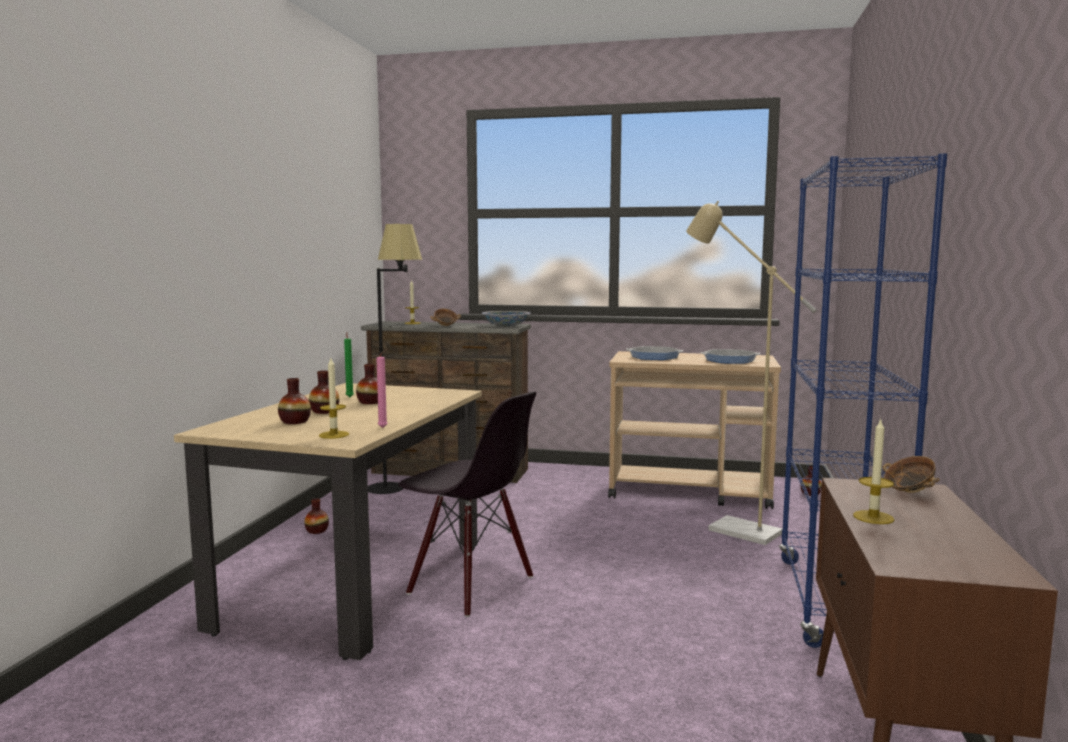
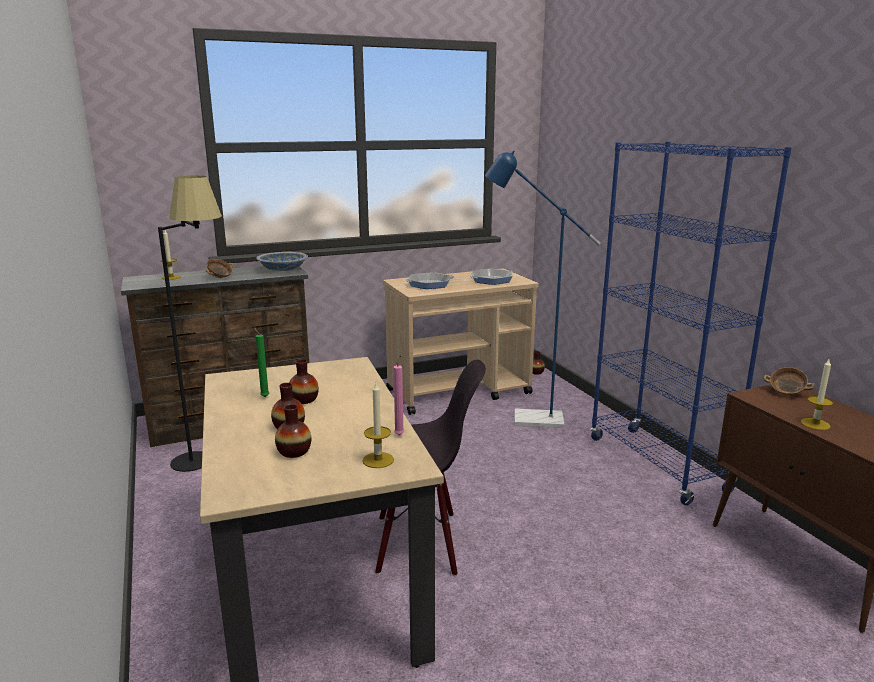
camera: 35 degrees left, 10 degrees up
vase [304,498,329,534] -> none
beige floor lamp [686,201,817,545] -> blue floor lamp [485,150,601,428]

